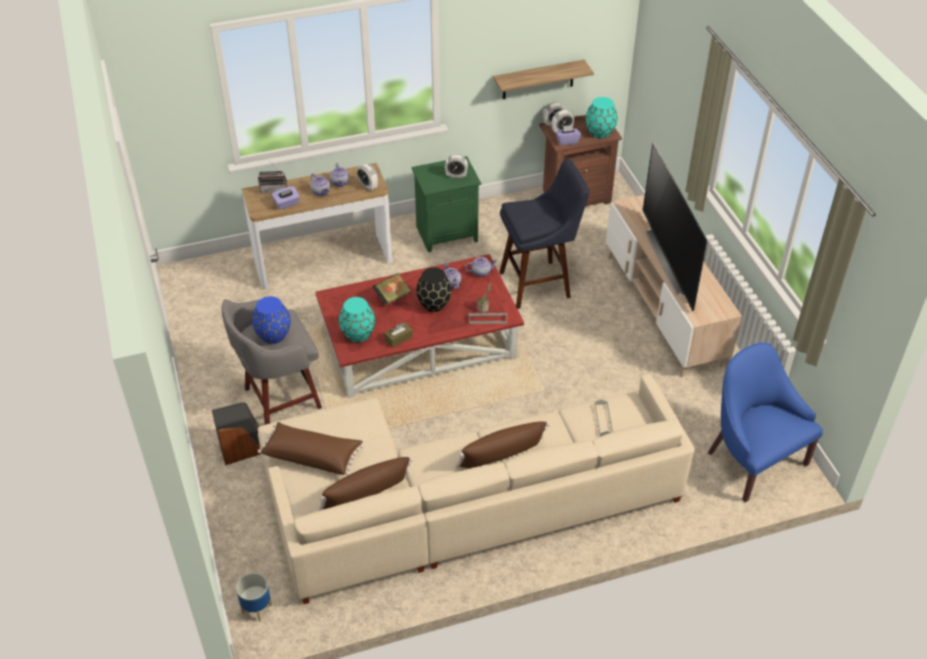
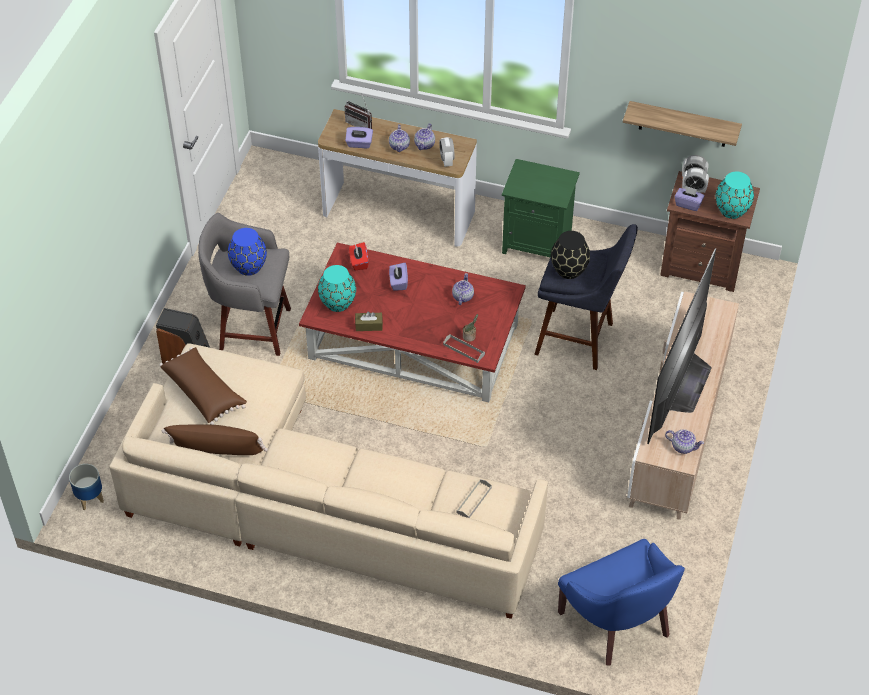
camera: 35 degrees right, 5 degrees up
book [373,273,411,305] -> purple tissue box [389,263,408,291]
black vase [416,267,452,312] -> black vase moved to [551,231,590,279]
alarm clock [445,154,468,178] -> none
brown pillow [455,422,550,468] -> none
teapot [465,257,498,277] -> teapot moved to [665,429,704,454]
blue armchair [708,342,823,502] -> blue armchair turned 150 degrees clockwise [558,539,685,666]
none -> red tissue box [349,242,369,270]

